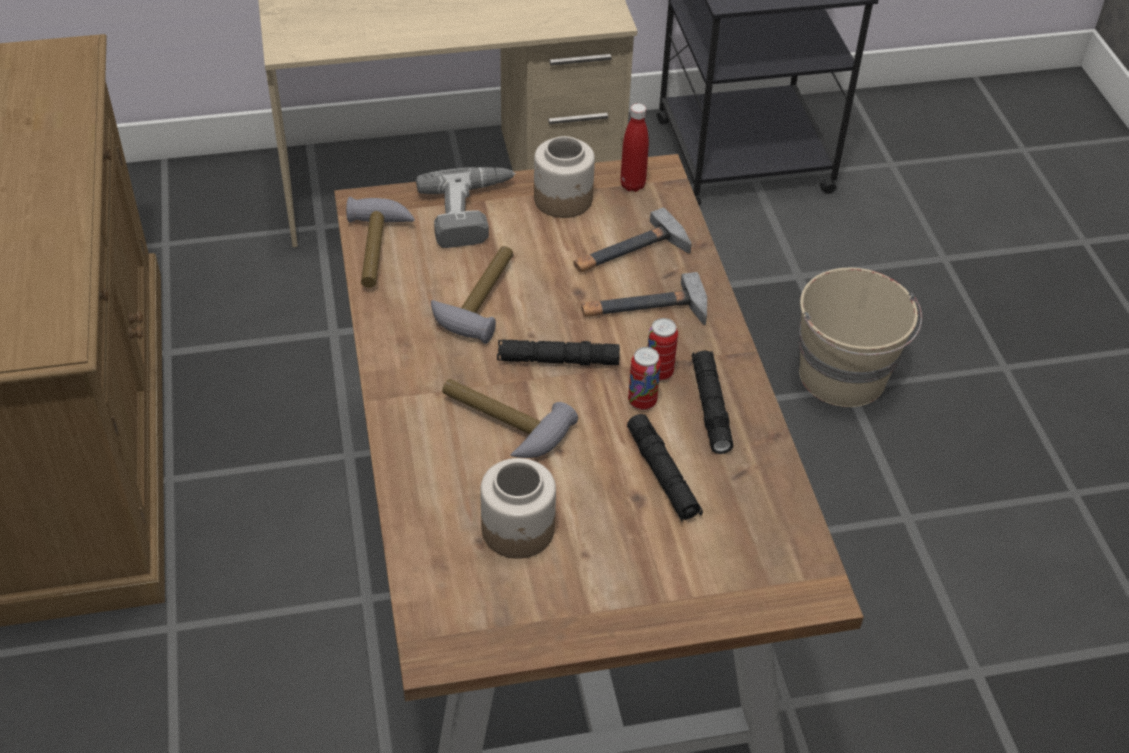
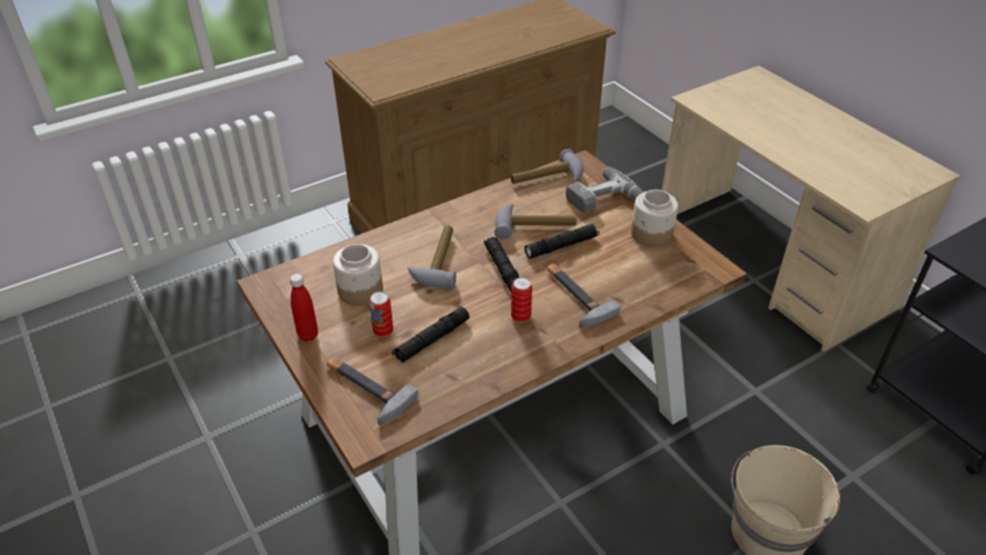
camera: 70 degrees right, 5 degrees down
hammer [573,207,691,272] -> hammer moved to [327,356,419,425]
red bottle [620,103,649,192] -> red bottle moved to [290,274,318,342]
can [628,347,661,410] -> can moved to [369,292,393,337]
black flashlight [692,350,733,454] -> black flashlight moved to [525,224,599,258]

